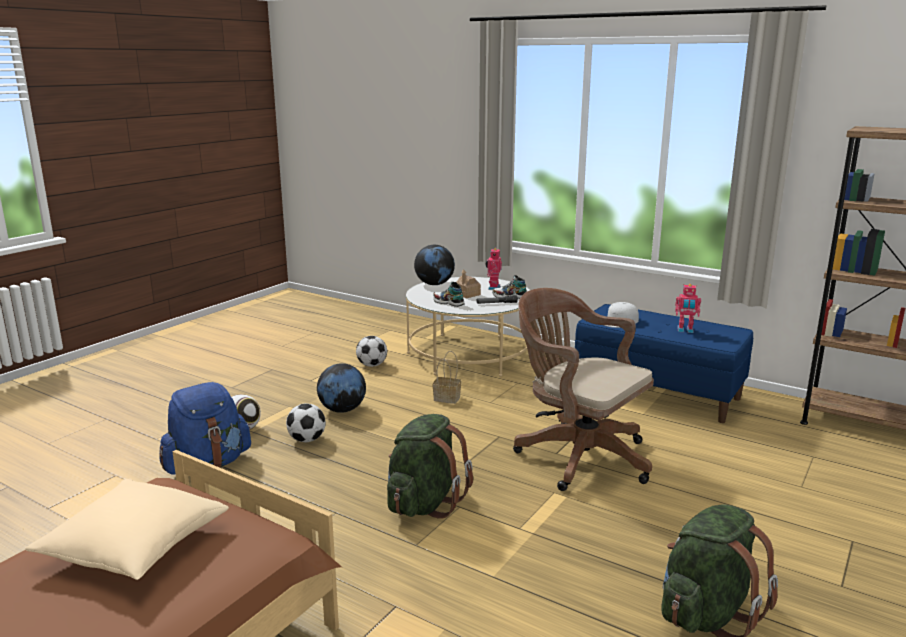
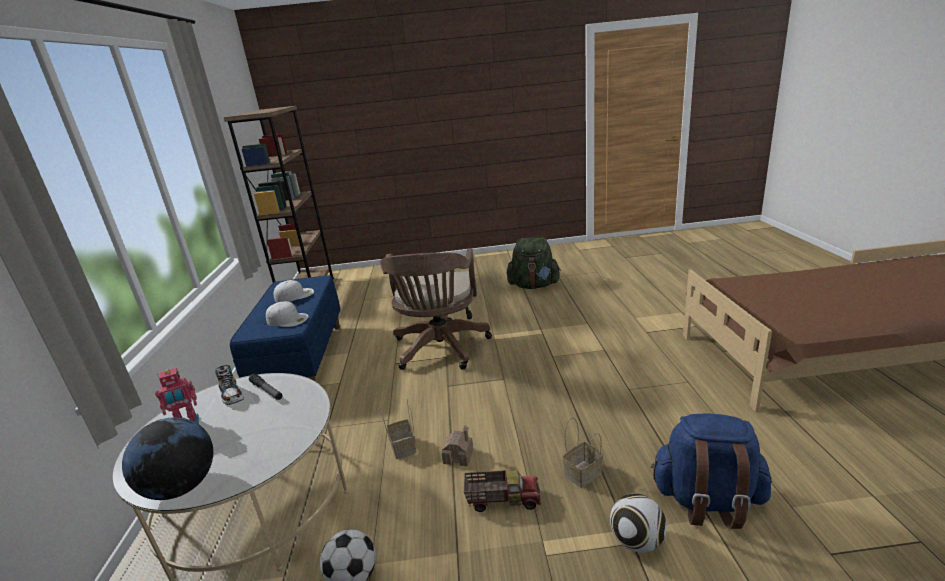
camera: 125 degrees left, 5 degrees up
beige pillow [25,479,229,580] -> none
football [286,403,326,442] -> basket [562,418,603,488]
globe [317,363,366,413] -> toy truck [464,470,541,512]
green backpack [387,414,473,519] -> none
shoe [433,282,464,307] -> none
toy house [456,270,481,298] -> toy house moved to [441,425,474,466]
toy robot [675,284,701,333] -> white cap [273,280,314,302]

